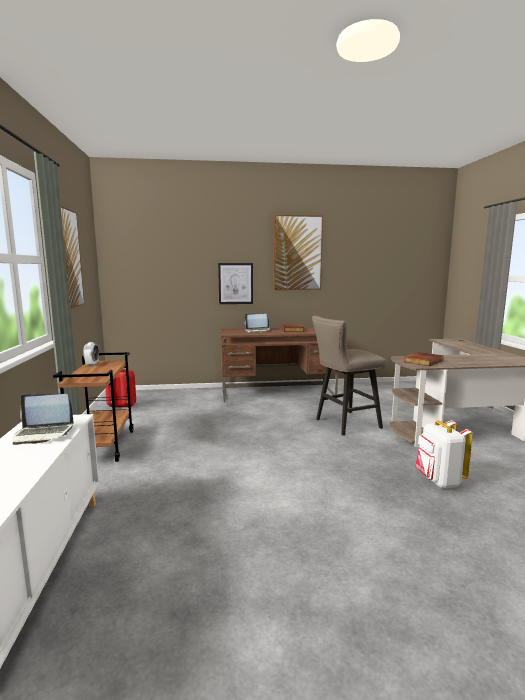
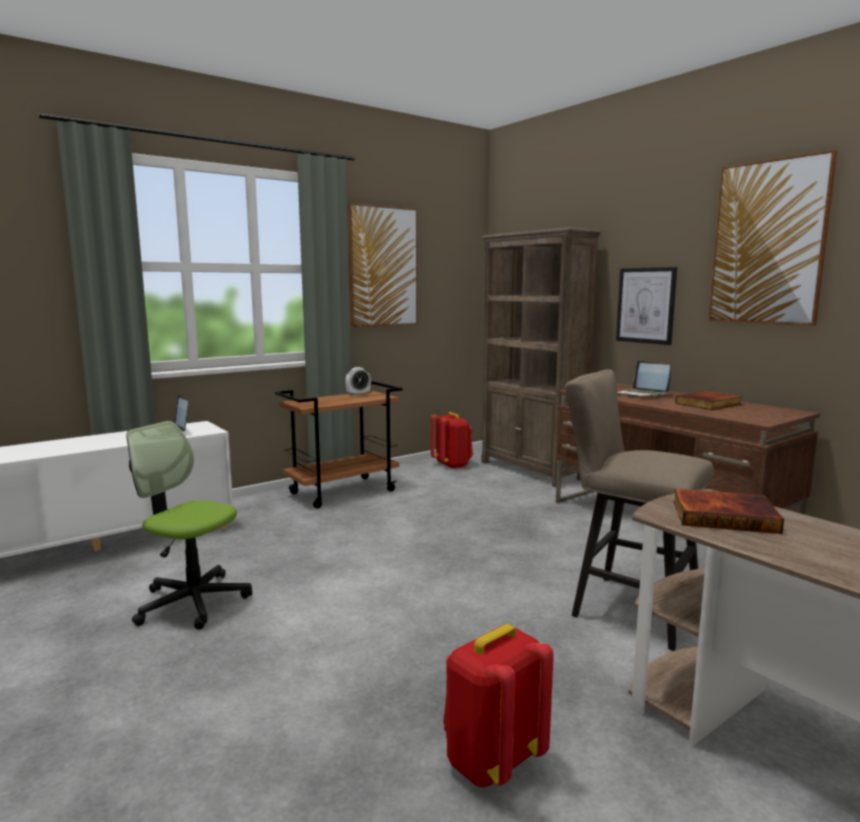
camera: 60 degrees right, 0 degrees up
white backpack [415,420,473,488] -> red backpack [443,624,554,787]
none -> office chair [127,421,253,630]
none -> brown bookcase [482,227,601,487]

